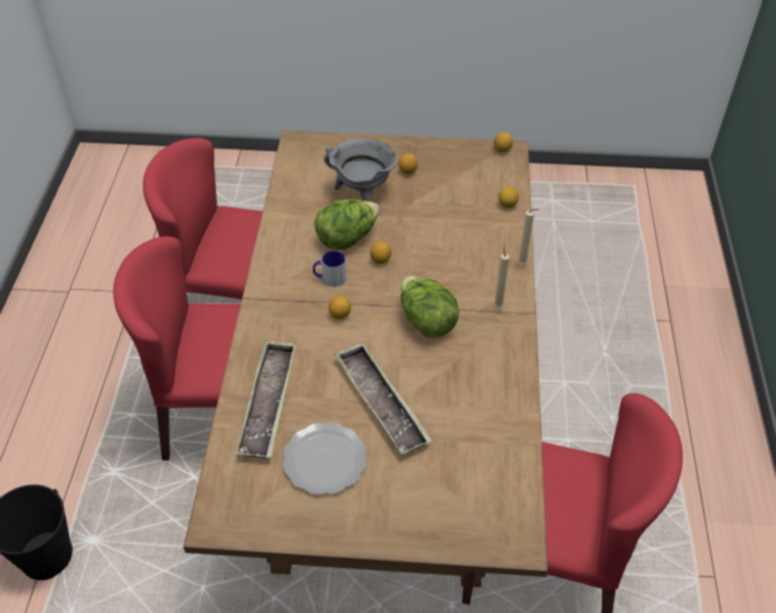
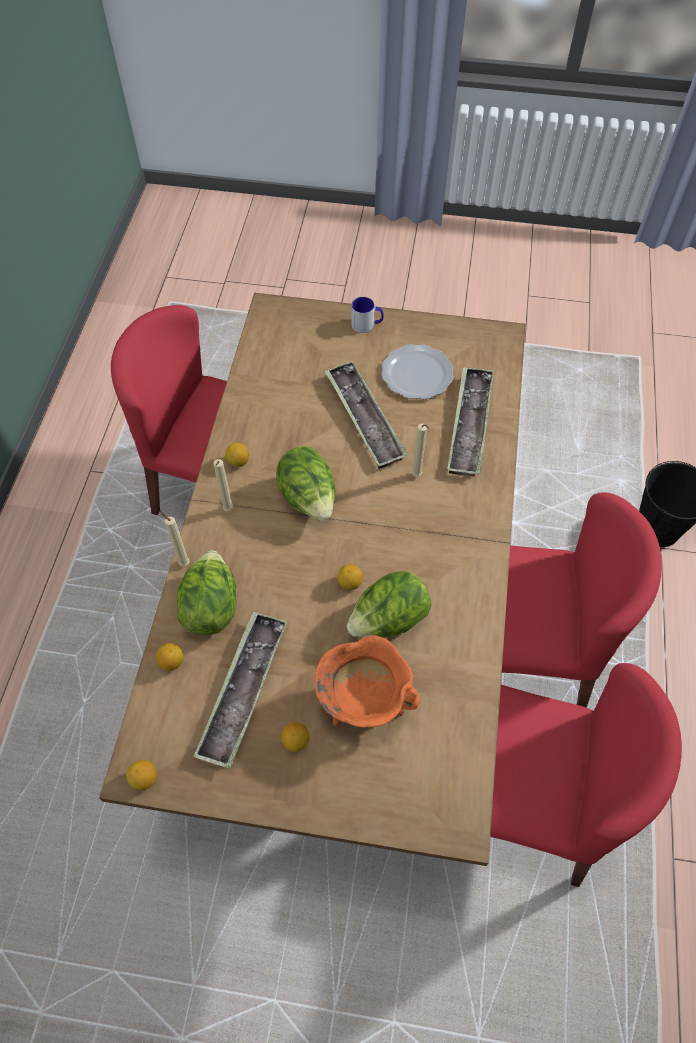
camera: 175 degrees left, 10 degrees up
mug [313,250,346,287] -> mug moved to [351,297,384,333]
grey cooking pot [324,138,398,201] -> orange cooking pot [315,635,420,728]
lemon [329,296,351,319] -> lemon moved to [225,443,249,467]
none -> lettuce [177,550,236,635]
none -> tray [193,612,287,769]
none -> beige candle [411,424,429,477]

